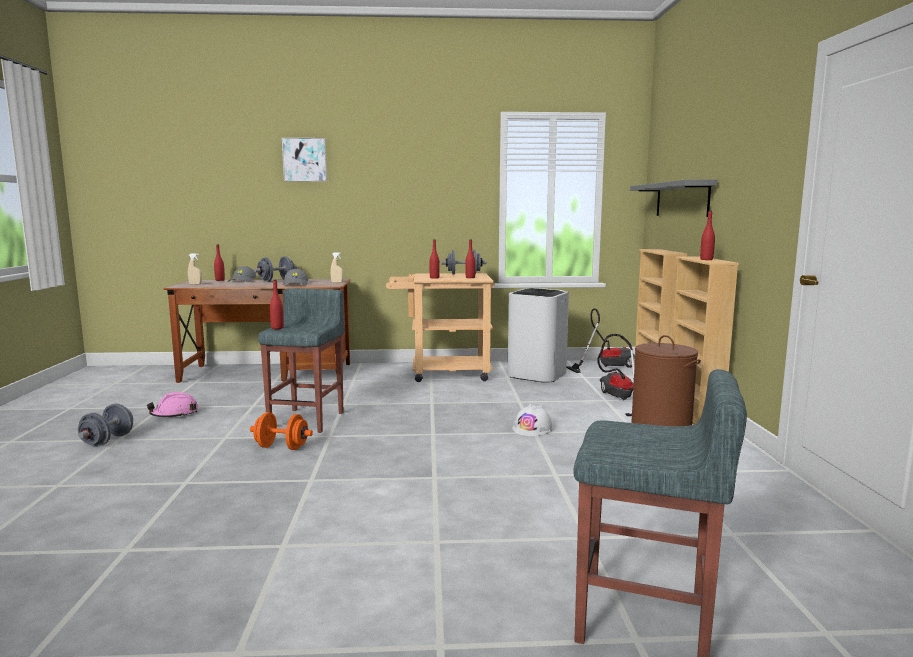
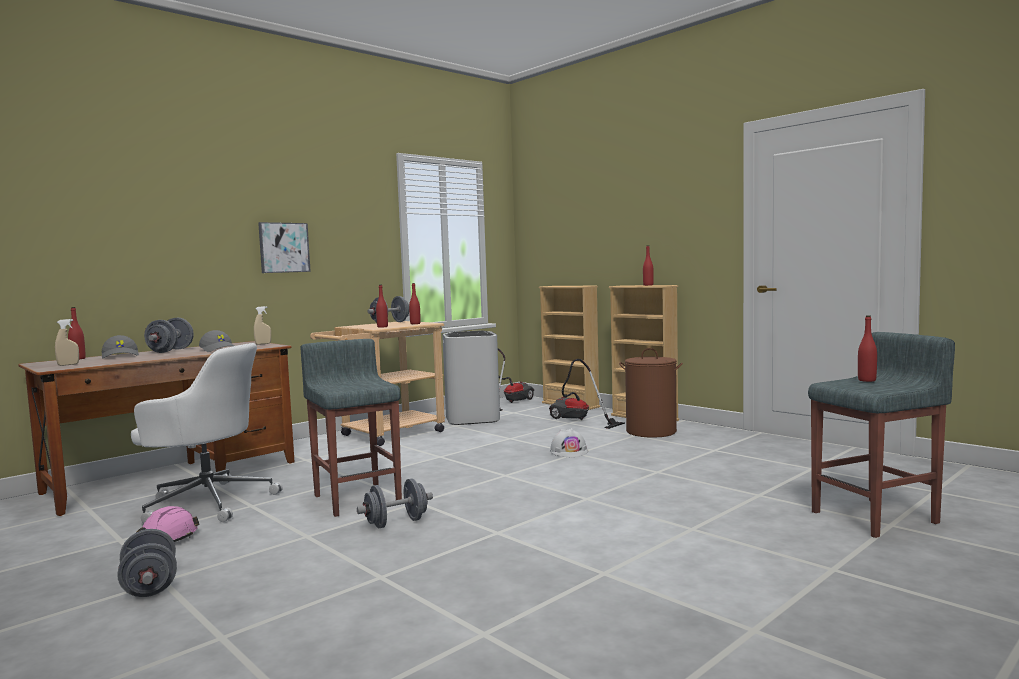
camera: 40 degrees left, 5 degrees down
orange dumbbell [250,412,313,450] -> grey dumbbell [357,478,433,528]
red bottle [270,280,284,329] -> red bottle moved to [858,315,877,382]
picture [282,138,327,182] -> picture moved to [258,222,311,273]
grey shelf [630,179,718,217] -> none
none -> white office chair [131,343,283,524]

